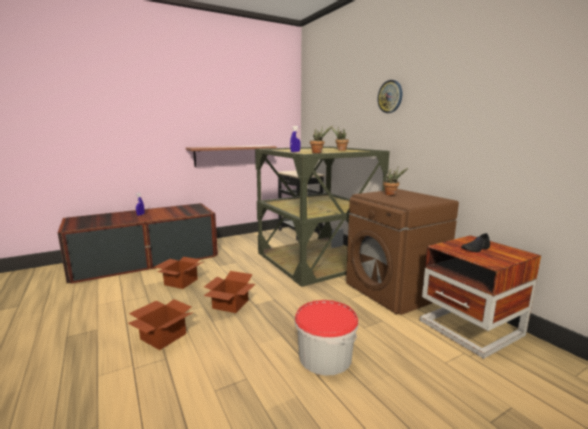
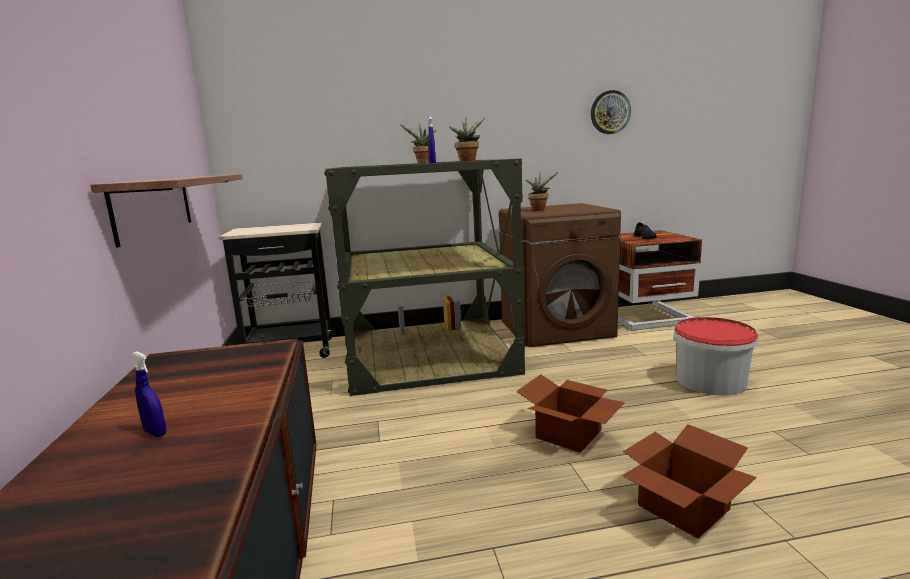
camera: 70 degrees left, 0 degrees up
cardboard box [155,257,205,289] -> none
wall clock [378,80,402,113] -> wall clock moved to [591,90,631,134]

